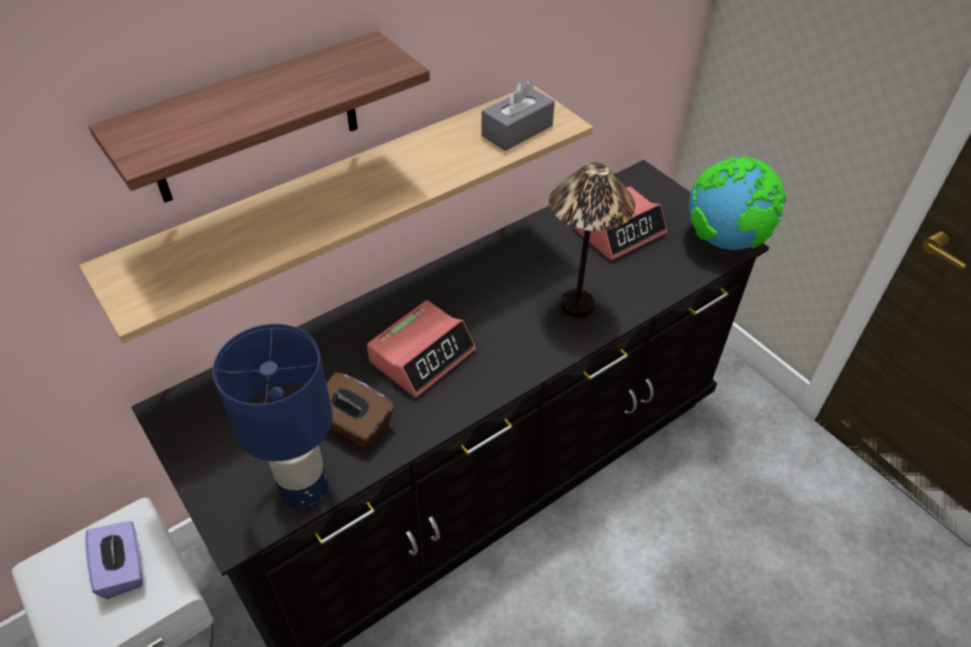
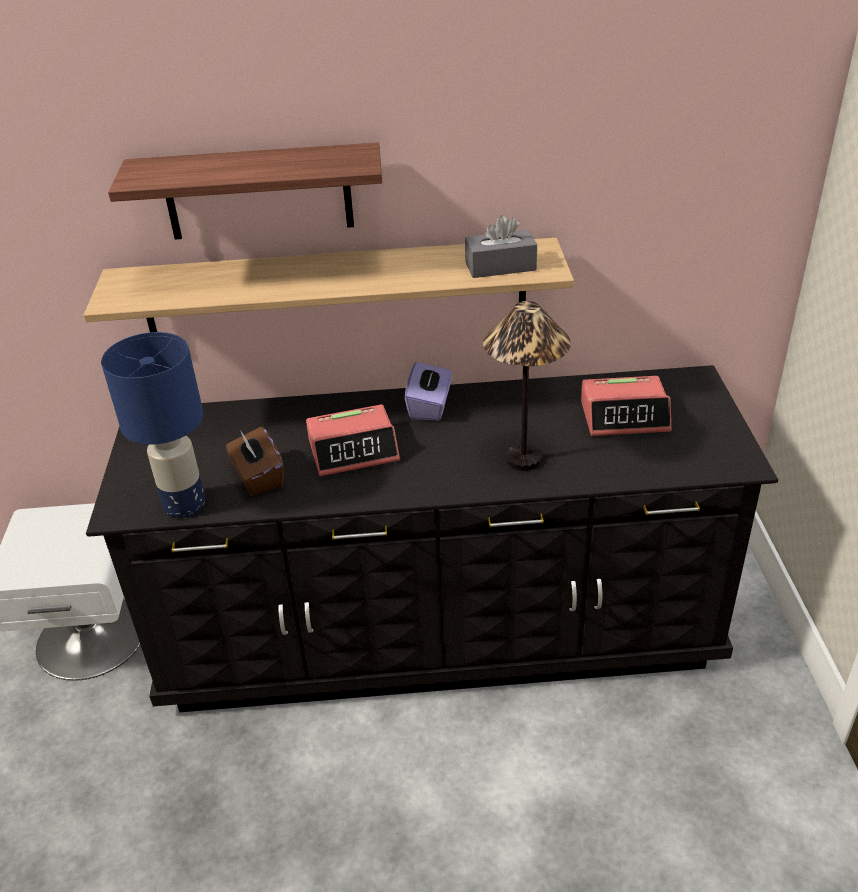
camera: 35 degrees right, 10 degrees down
purple tissue box [85,521,143,599] -> purple tissue box moved to [405,362,452,421]
globe [689,156,786,250] -> none

